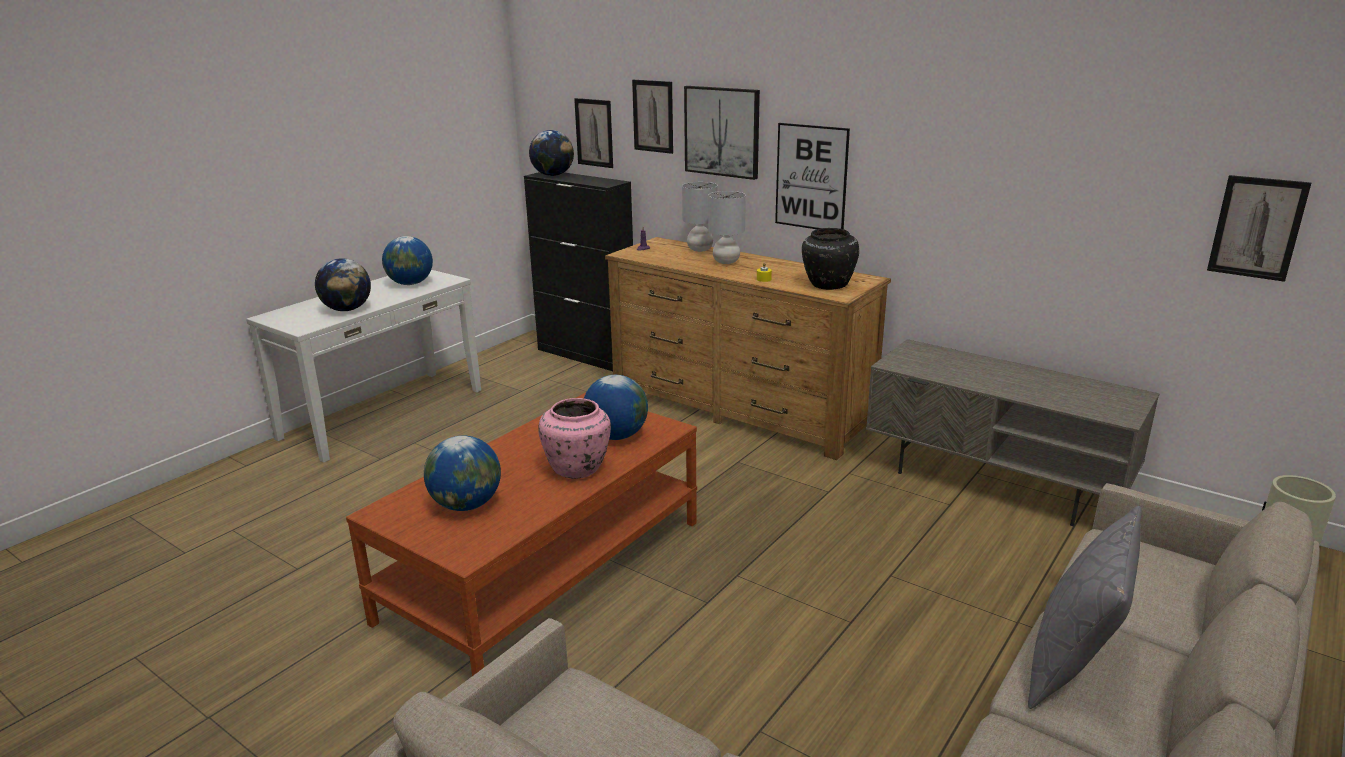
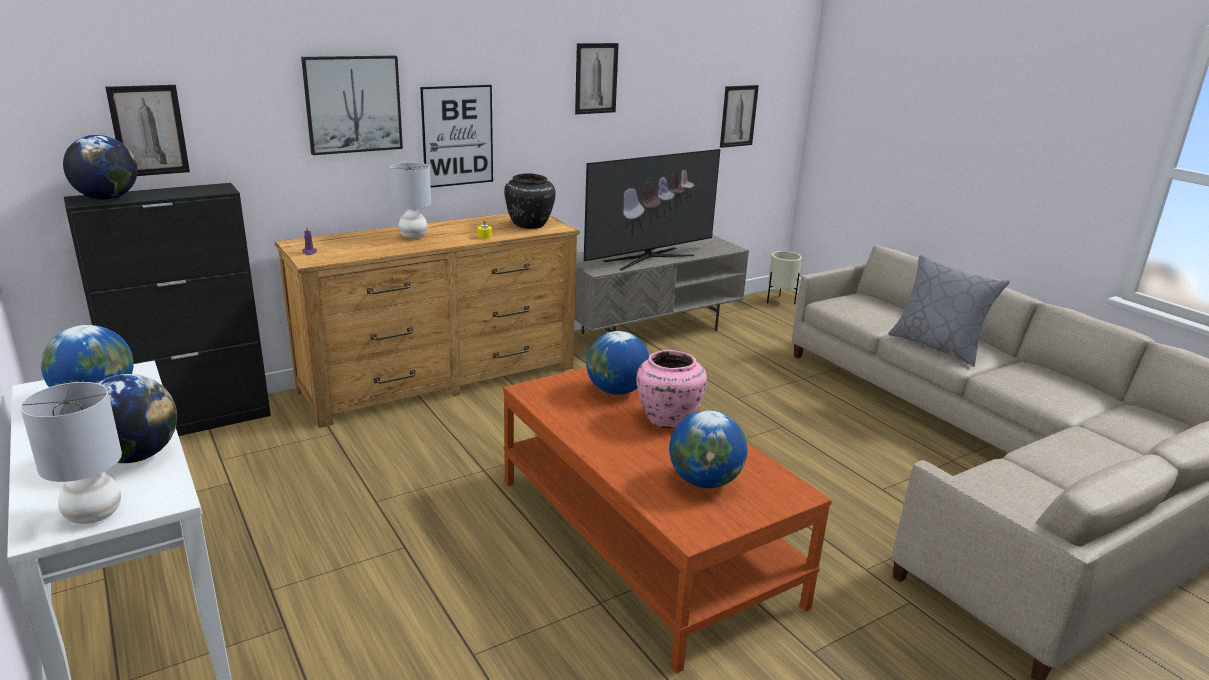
camera: 70 degrees left, 0 degrees up
picture [632,80,673,154] -> picture moved to [575,43,619,114]
grey table lamp [682,182,718,252] -> grey table lamp moved to [20,382,122,524]
none -> television [584,149,720,271]

